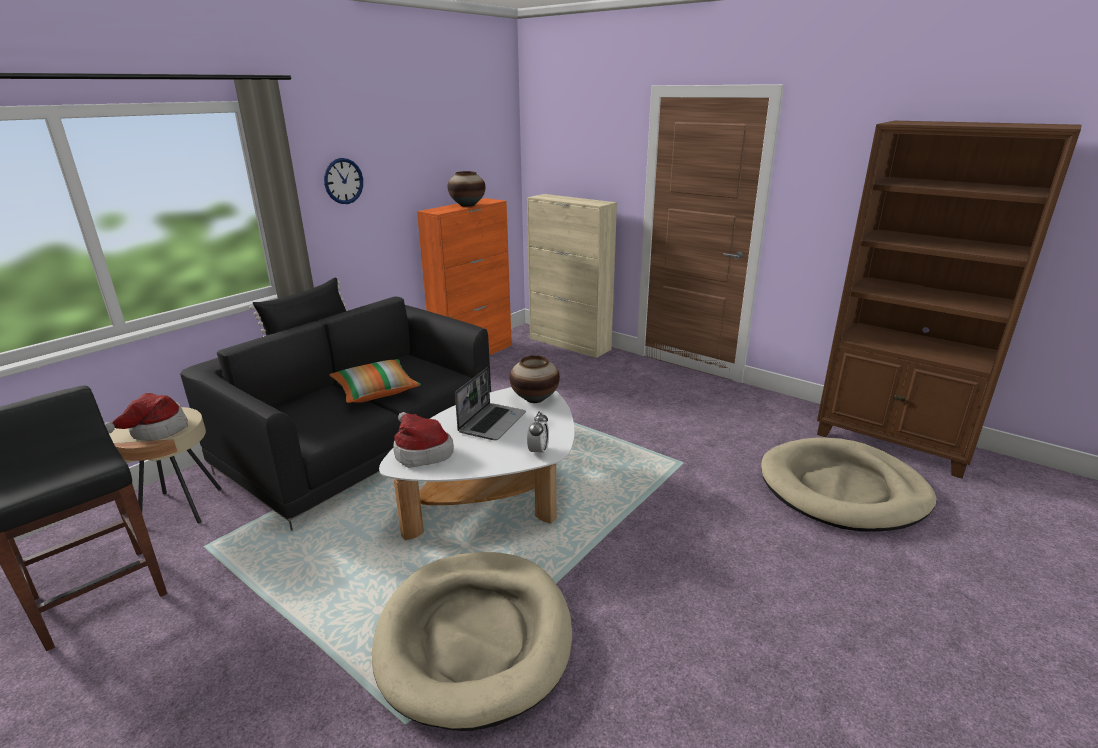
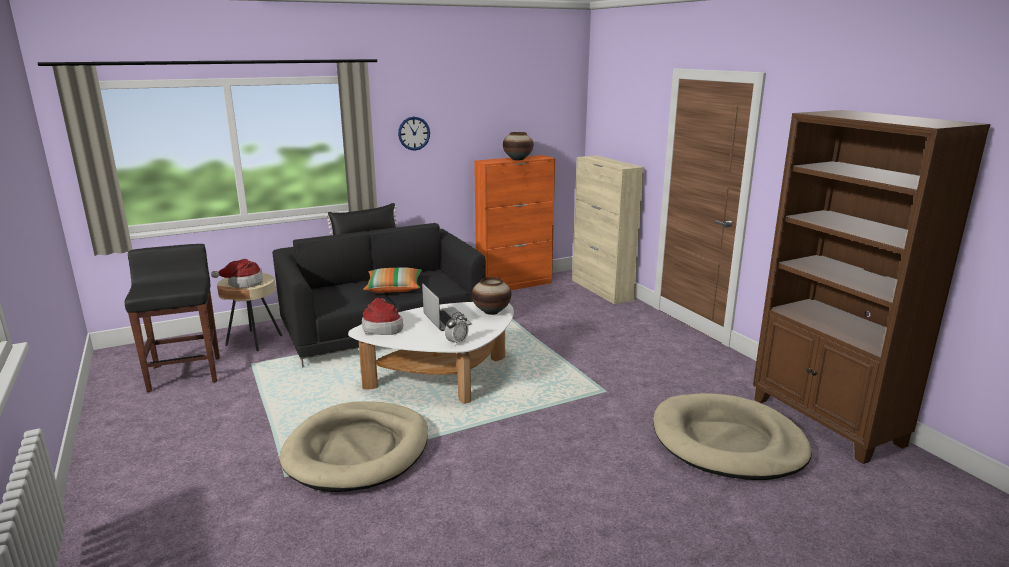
camera: 25 degrees right, 5 degrees down
laptop [455,367,526,440] -> laptop turned 75 degrees counterclockwise [422,283,472,331]

